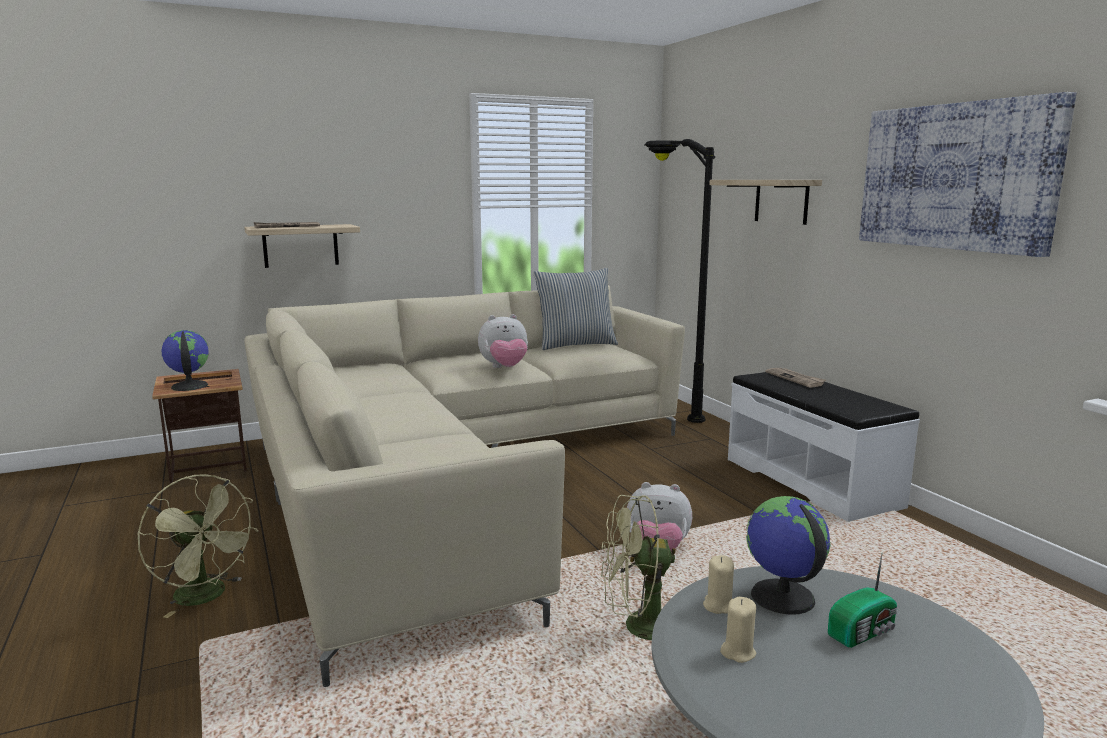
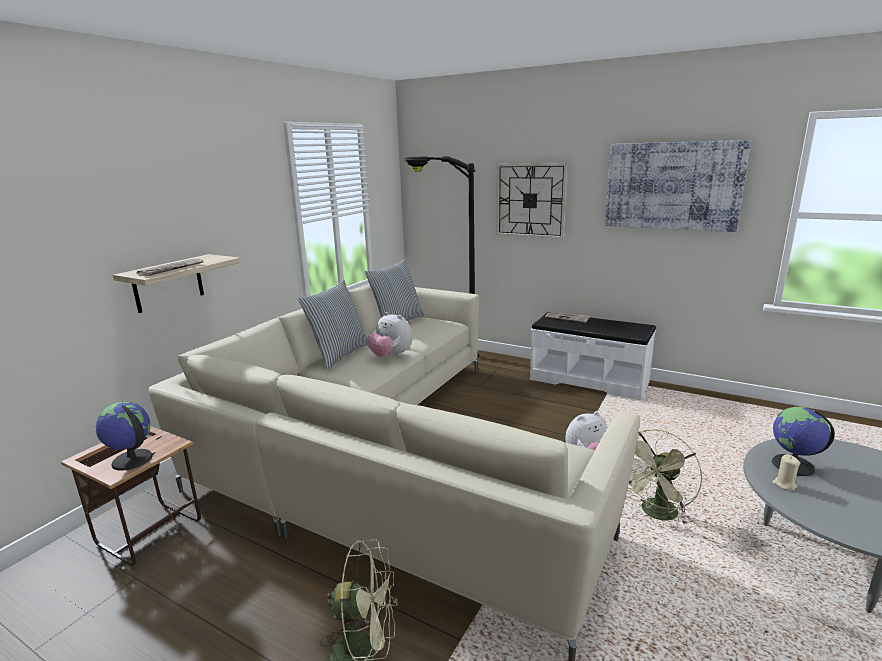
camera: 35 degrees left, 5 degrees up
plush toy [478,314,528,368] -> plush toy turned 90 degrees clockwise [367,312,413,357]
shelf [709,180,822,225] -> wall clock [496,163,568,239]
beige candle [720,597,756,663] -> none
radio [828,552,898,648] -> none
none -> pillow [298,280,367,370]

